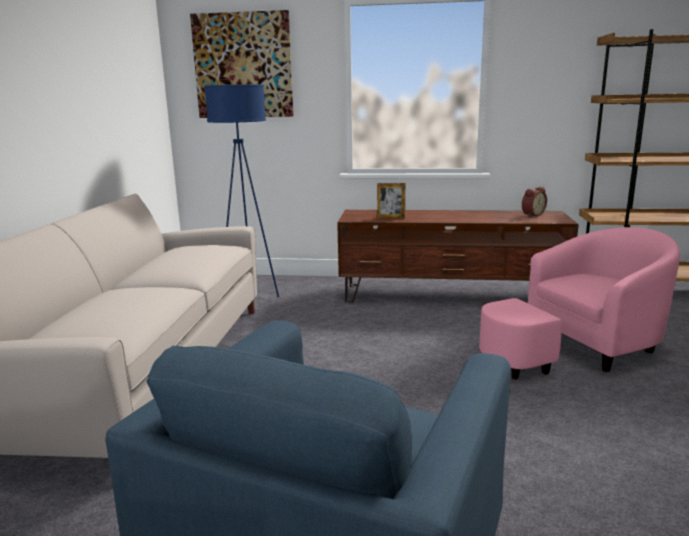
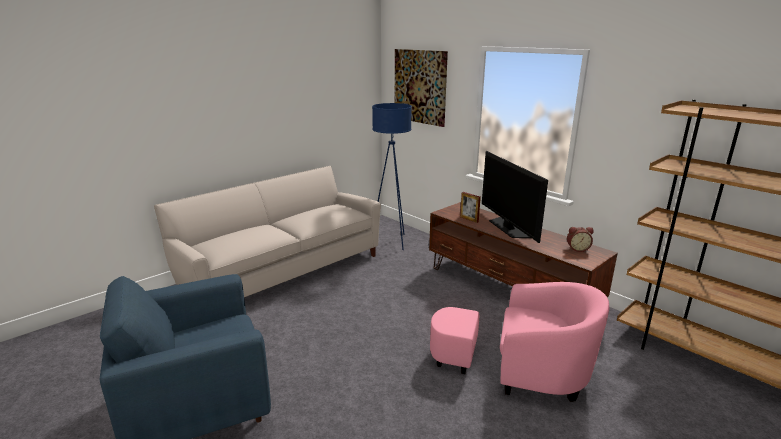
camera: 40 degrees right, 5 degrees up
none -> television [482,151,548,243]

